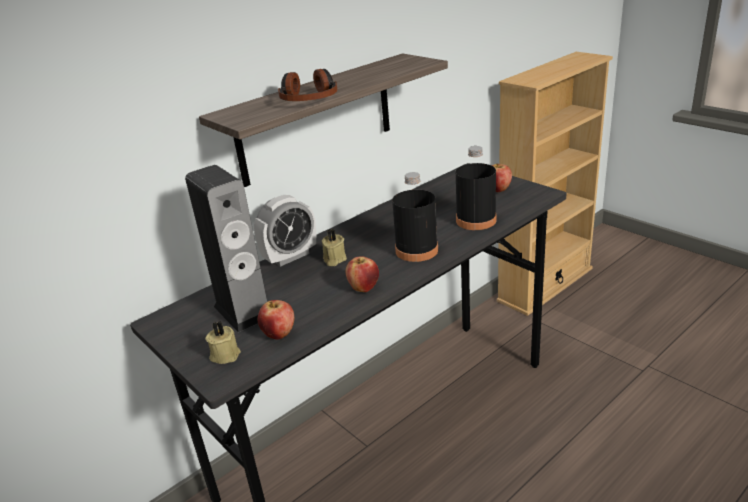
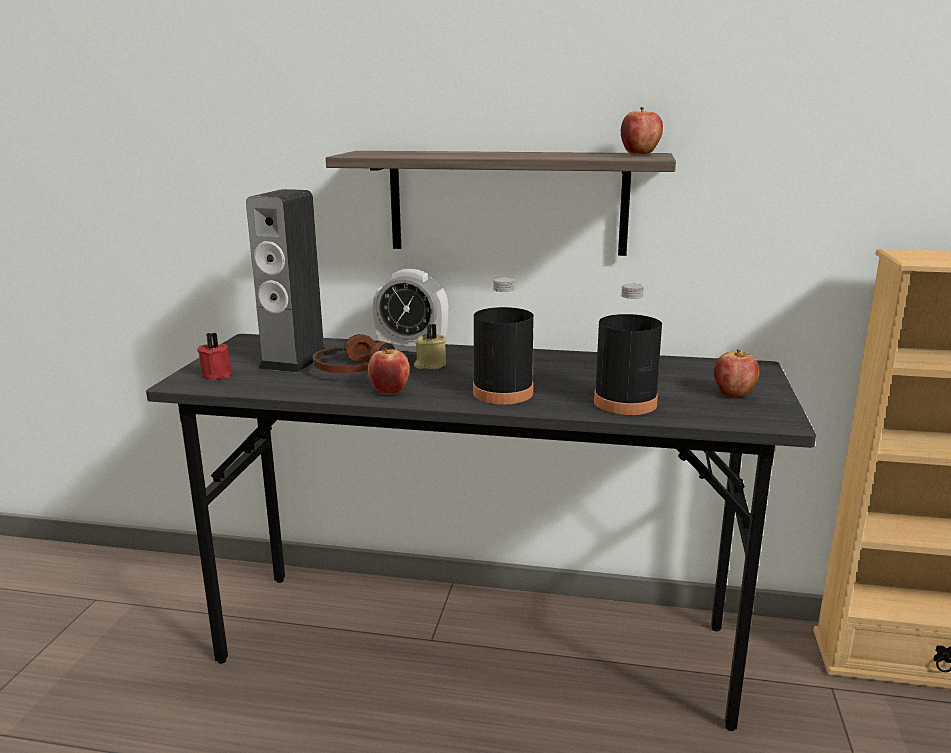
camera: 50 degrees right, 10 degrees down
beige candle [205,321,241,364] -> red candle [197,332,232,380]
apple [258,300,294,340] -> apple moved to [621,107,663,155]
headphones [278,69,337,101] -> headphones moved to [313,334,395,373]

